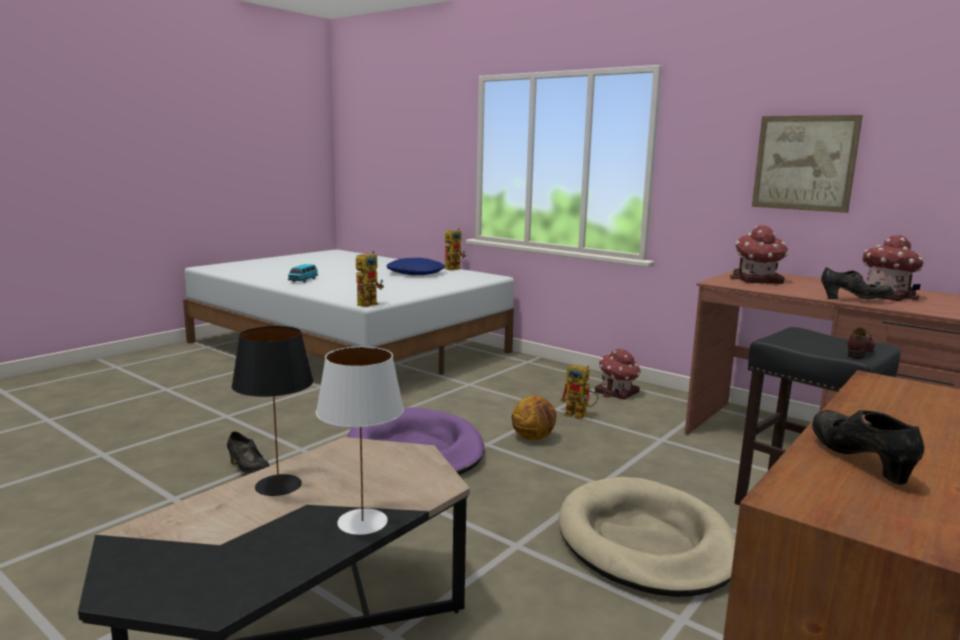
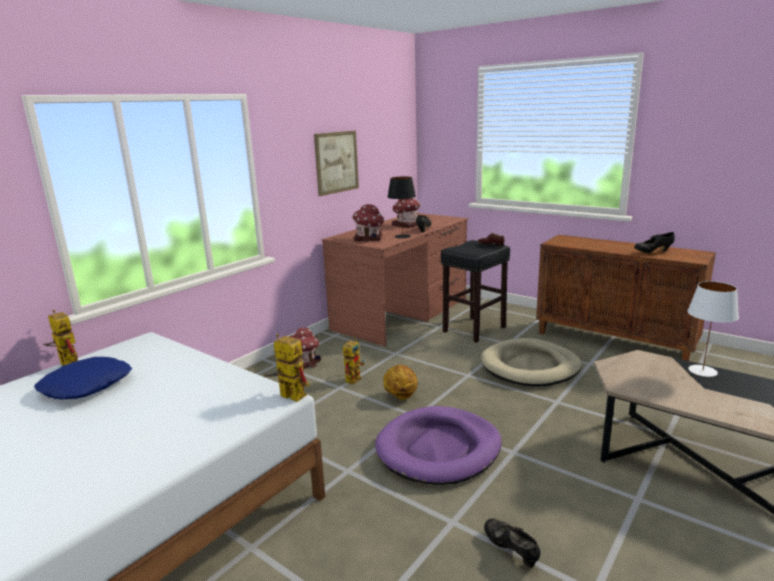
camera: 90 degrees left, 5 degrees up
black shoe [227,431,269,473] -> black shoe turned 75 degrees counterclockwise [484,518,541,568]
black table lamp [231,326,313,496] -> black table lamp moved to [388,177,416,238]
toy car [288,264,318,282] -> none

